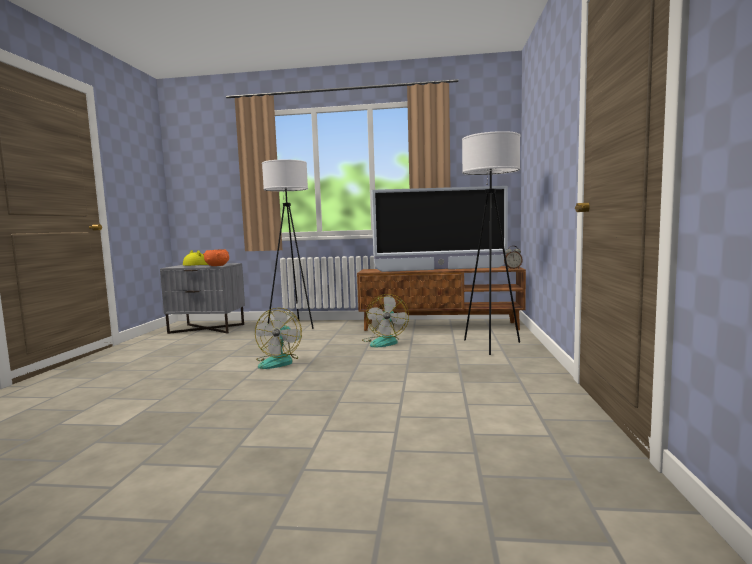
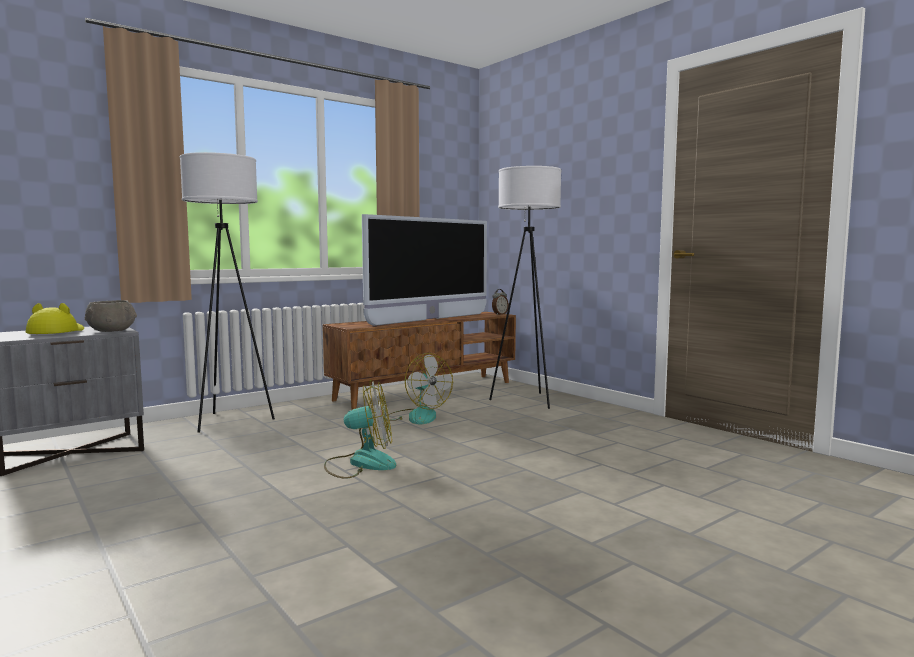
camera: 45 degrees left, 0 degrees up
orange bowl [203,249,229,266] -> grey bowl [85,300,137,332]
fan [255,308,302,369] -> fan turned 60 degrees counterclockwise [324,380,396,479]

